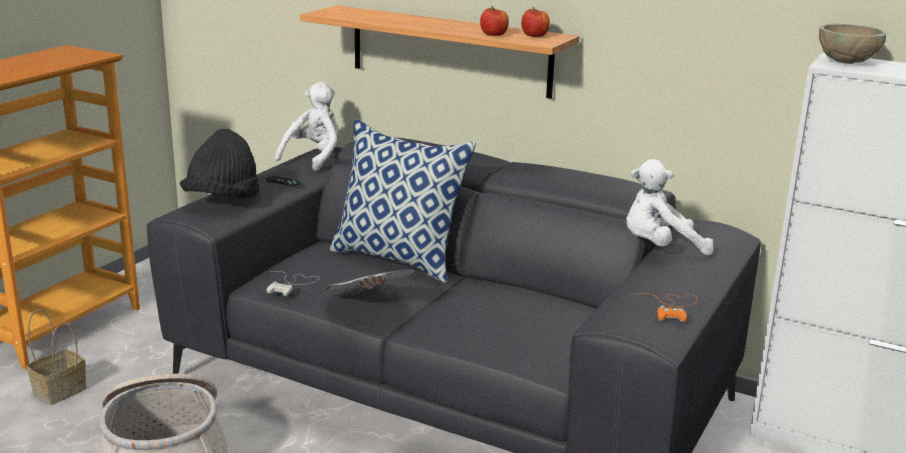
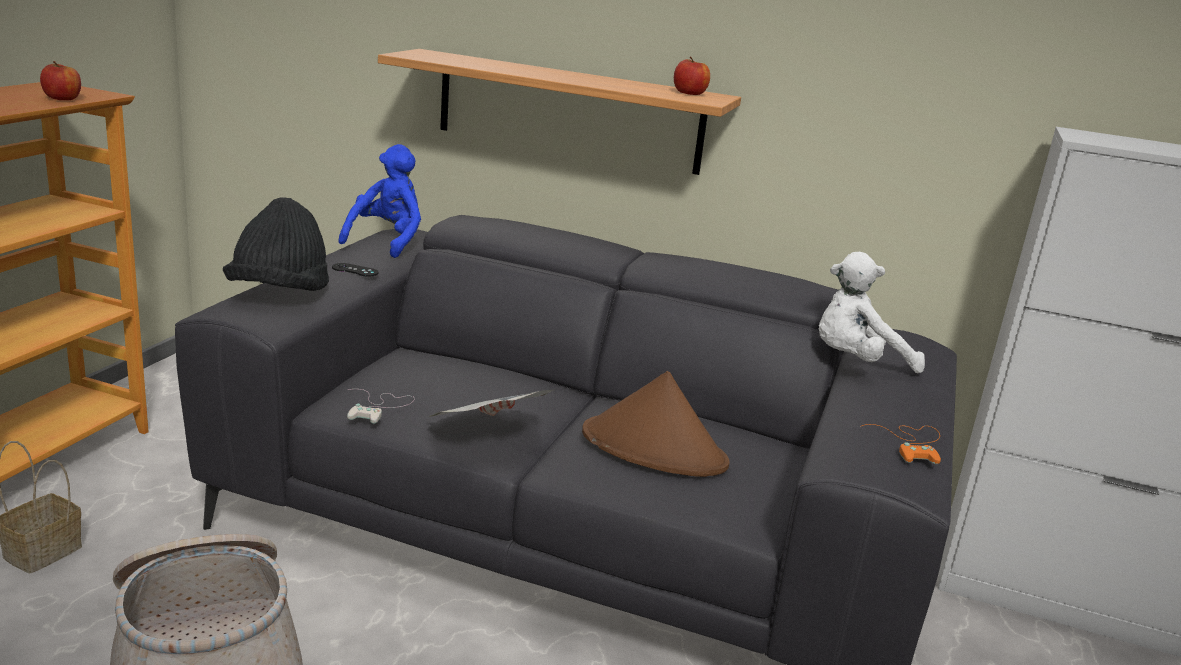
camera: 10 degrees left, 0 degrees up
white plush toy [275,82,338,171] -> blue plush toy [338,144,421,258]
pillow [330,119,476,283] -> none
apple [480,6,509,36] -> apple moved to [40,61,81,100]
beige bowl [819,23,886,64] -> none
none -> brown hat [582,371,730,477]

